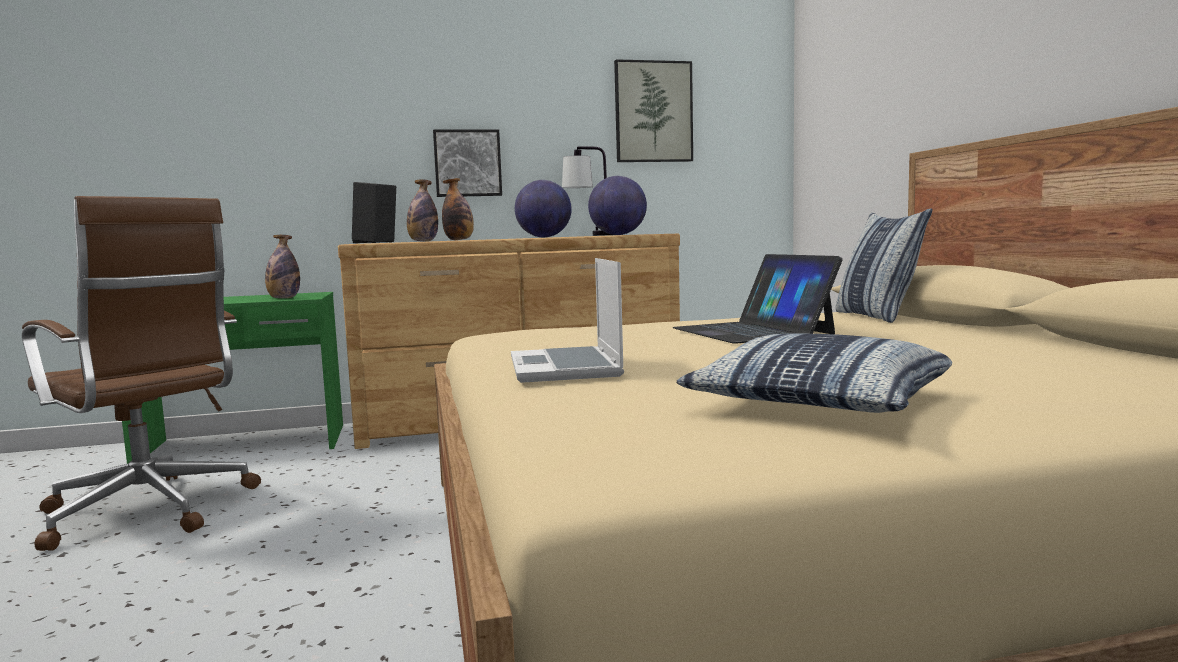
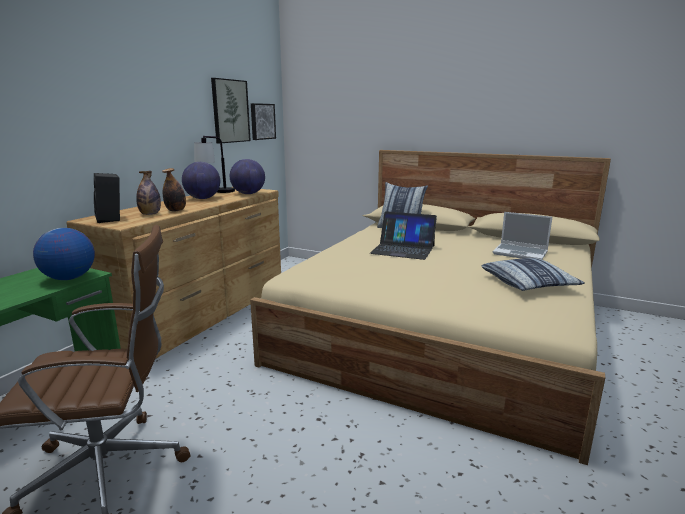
camera: 50 degrees left, 10 degrees up
bottle [265,235,300,298] -> globe [33,228,95,280]
picture [433,129,502,197] -> picture moved to [251,103,276,140]
laptop [511,258,624,383] -> laptop moved to [493,212,552,260]

